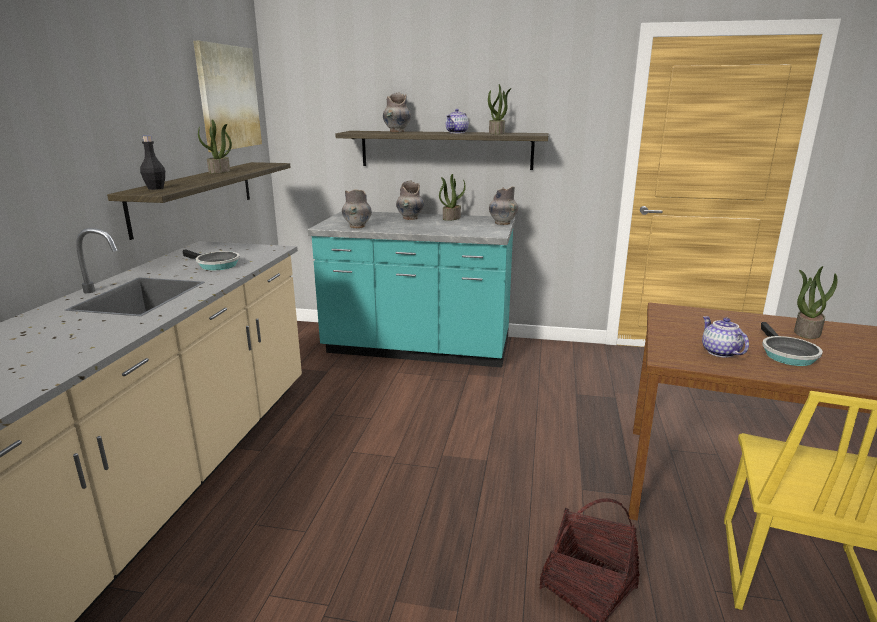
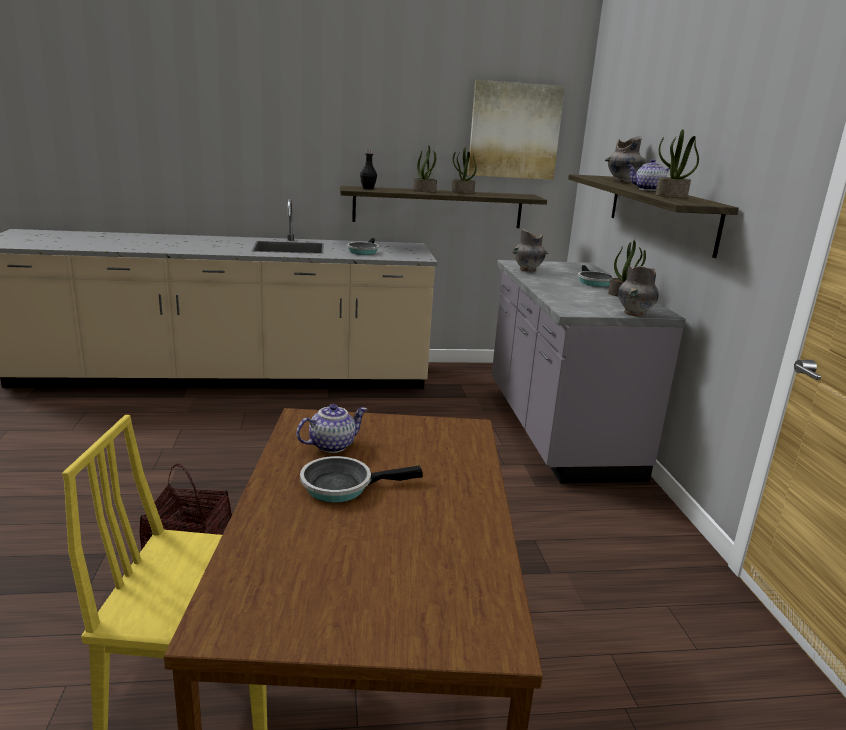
camera: 70 degrees right, 0 degrees up
turquoise counter [308,211,515,368] -> grey counter [492,260,686,484]
grey vase [396,181,424,220] -> frying pan [578,265,614,287]
potted plant [794,266,837,339] -> potted plant moved to [413,145,437,192]

